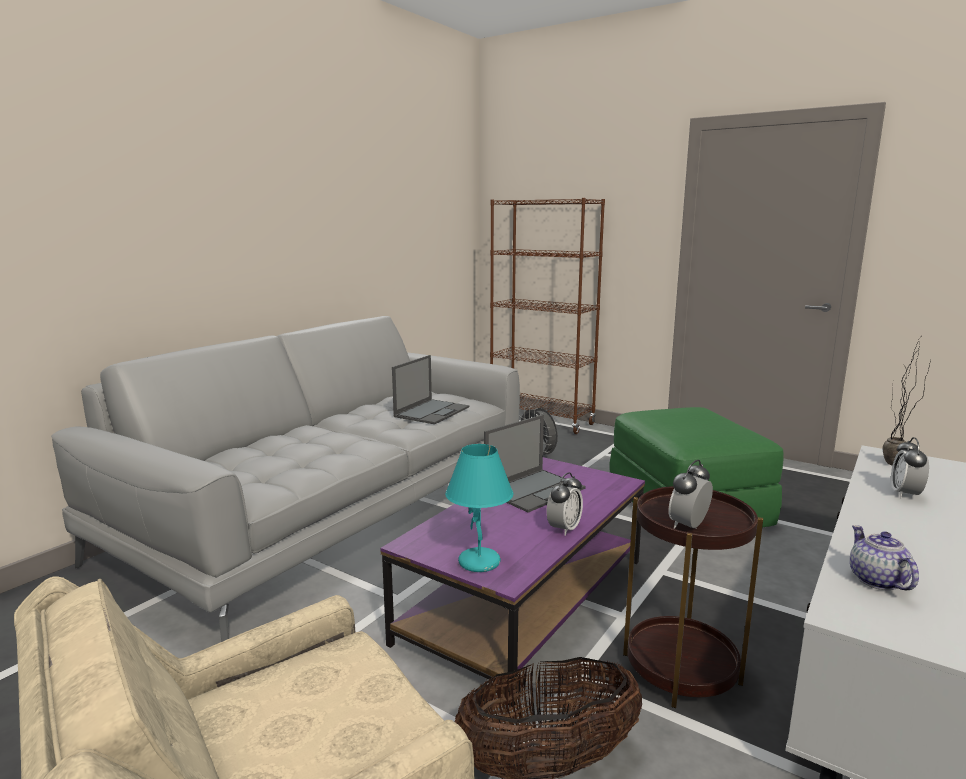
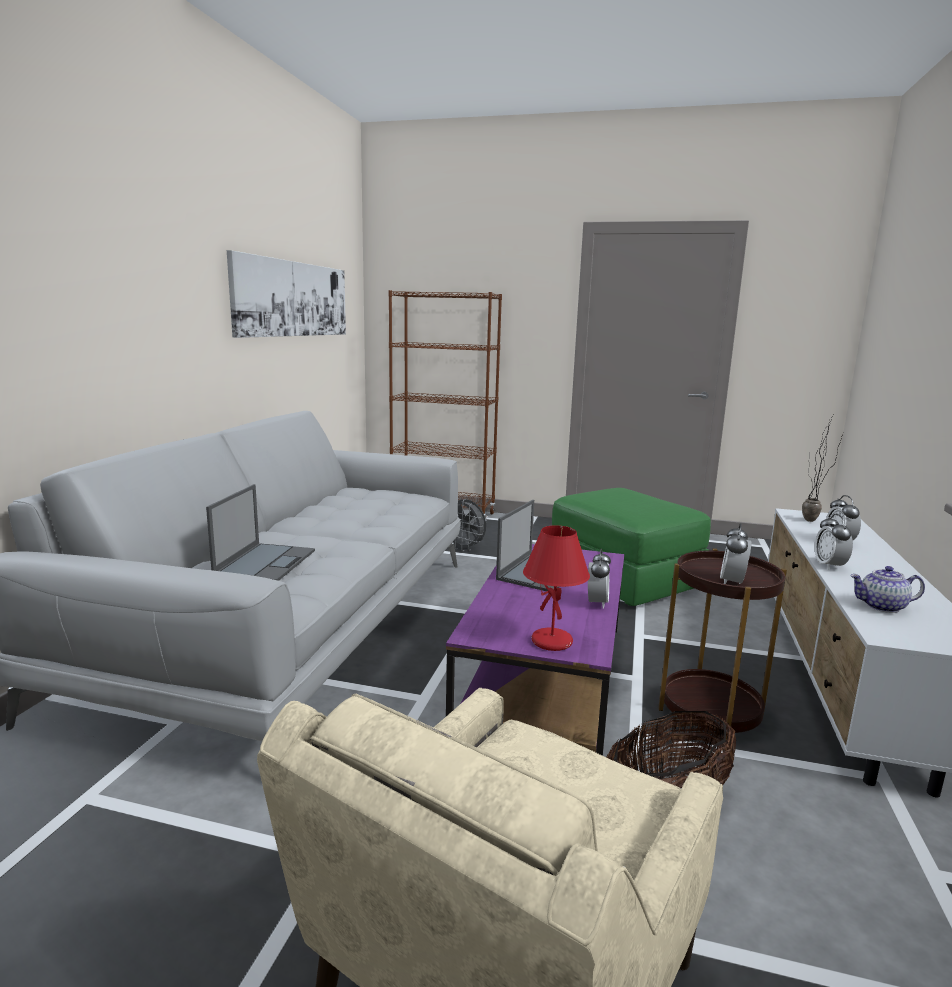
camera: 20 degrees left, 0 degrees up
laptop [392,355,469,424] -> laptop moved to [206,484,315,581]
turquoise table lamp [445,444,513,572] -> red table lamp [523,526,590,651]
teapot [850,525,919,591] -> teapot turned 60 degrees counterclockwise [850,566,925,613]
none -> picture [227,250,346,338]
none -> alarm clock [815,514,853,570]

